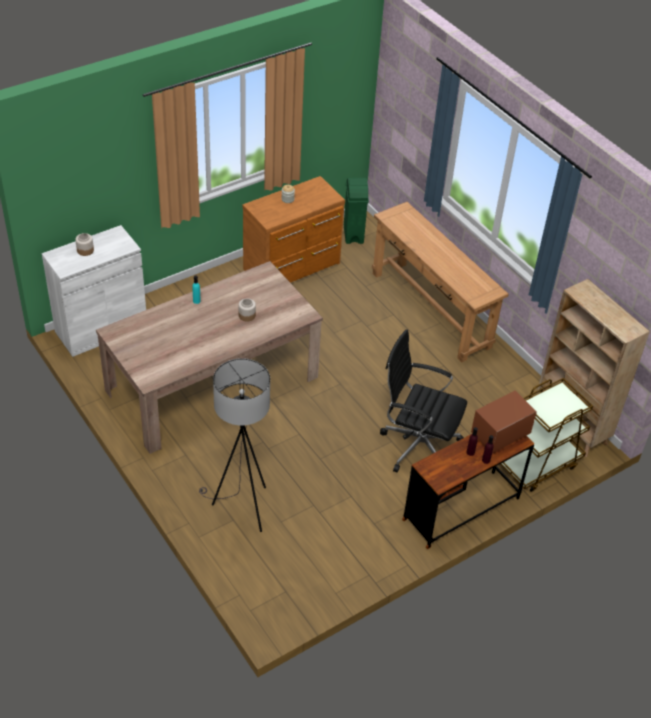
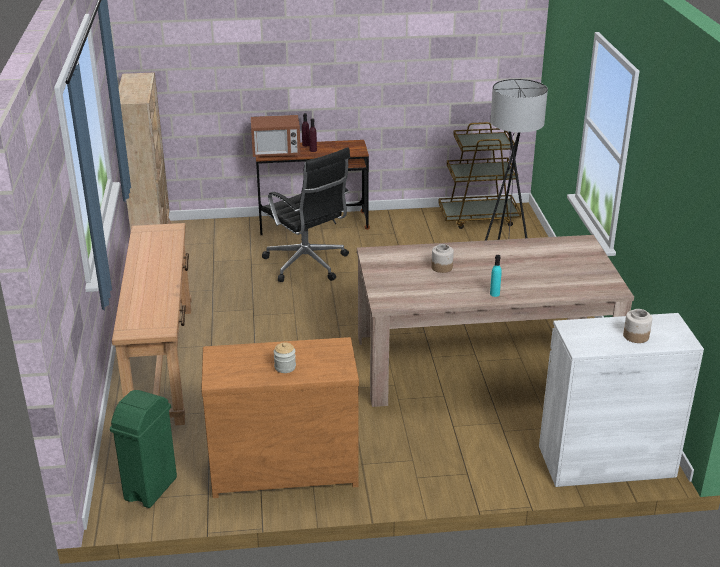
camera: 150 degrees left, 15 degrees down
brown cart [501,378,593,492] -> brown cart moved to [438,122,521,229]

